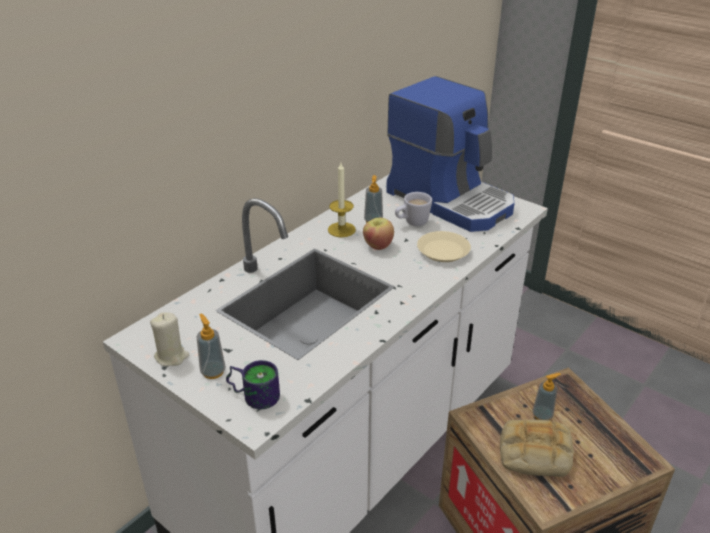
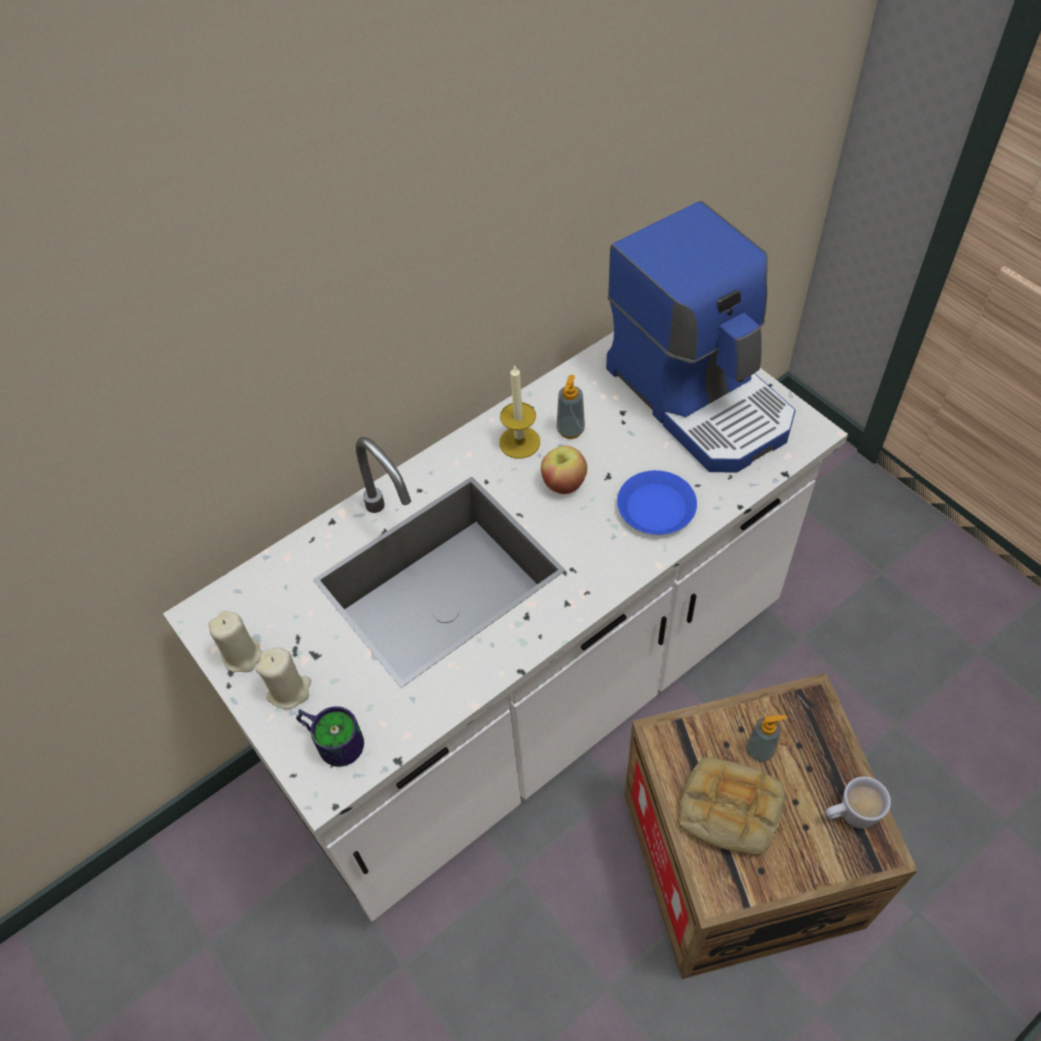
camera: 15 degrees right, 20 degrees up
soap dispenser [197,313,226,379] -> beige candle [256,647,311,709]
white mug [395,192,432,226] -> white mug moved to [825,777,891,829]
beige plate [417,231,471,262] -> blue plate [617,470,697,535]

